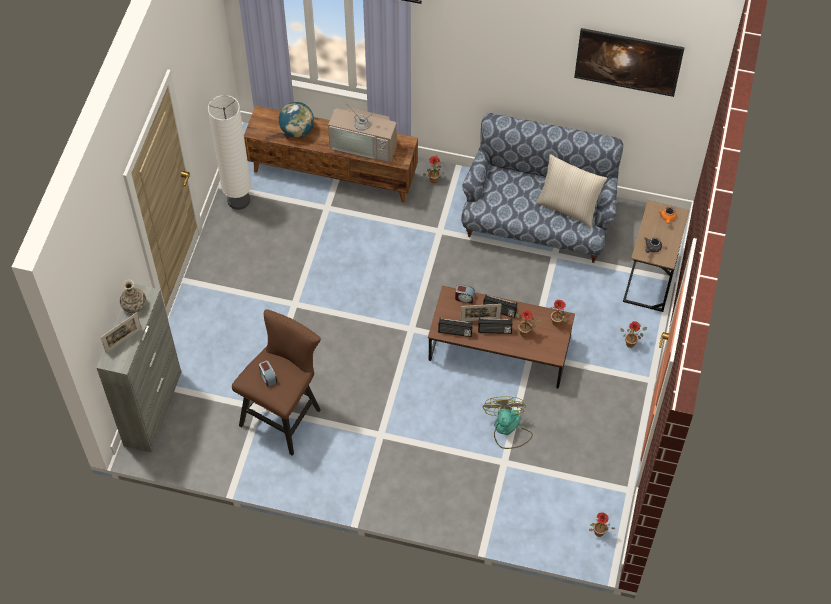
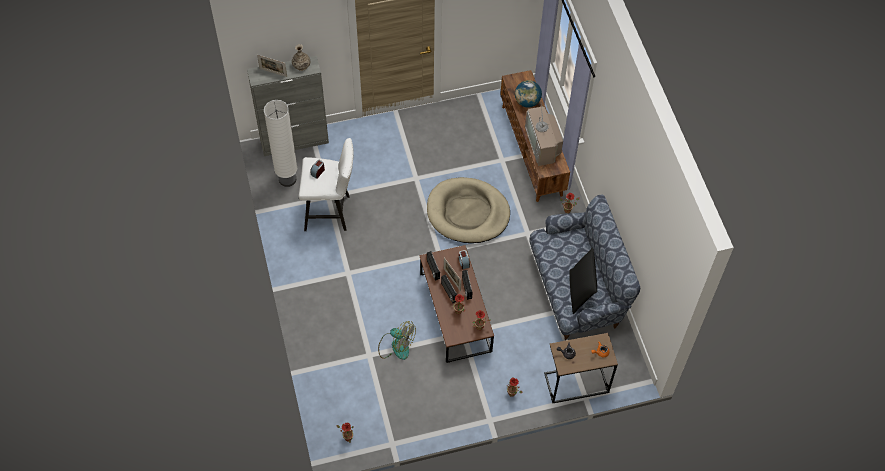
camera: 60 degrees right, 0 degrees up
white floor lamp [208,95,251,210] -> white floor lamp moved to [264,100,297,187]
brown stool [232,309,321,456] -> white stool [299,138,354,231]
fan [483,396,533,449] -> fan turned 60 degrees clockwise [378,321,416,360]
beige pillow [536,154,607,227] -> black pillow [569,247,597,314]
picture [574,28,685,97] -> none
none -> beige dog bed [427,177,510,243]

